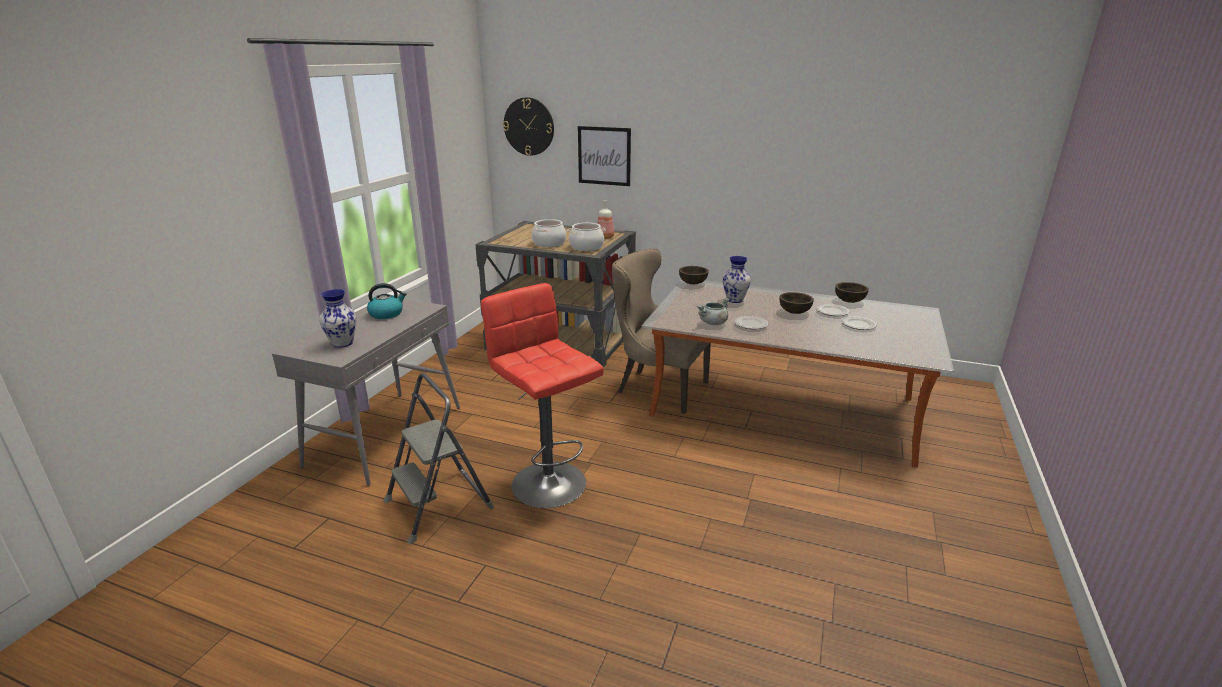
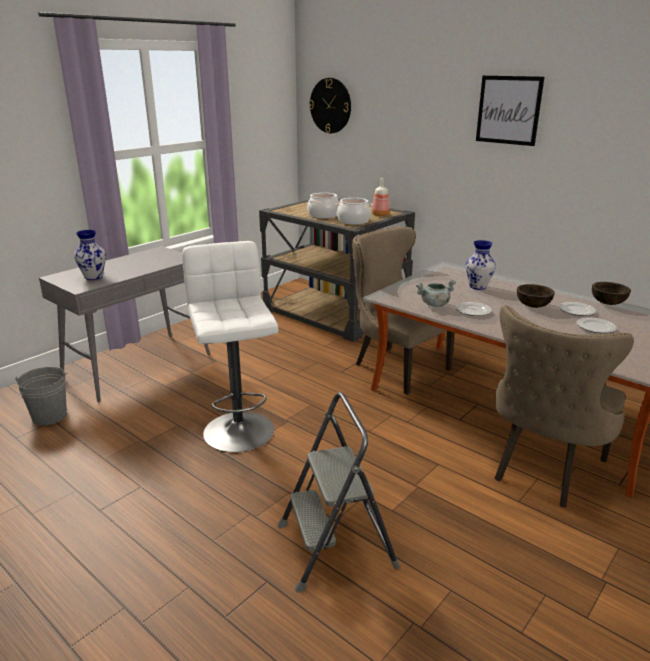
camera: 20 degrees right, 0 degrees up
kettle [367,283,406,319] -> none
grey step ladder [383,373,494,544] -> grey step ladder moved to [277,392,400,593]
red stool [481,283,604,508] -> white stool [182,241,278,452]
picture [578,126,631,186] -> picture moved to [476,76,545,146]
brown bowl [679,266,709,284] -> none
none -> grey bucket [14,367,68,426]
none -> beige chair [494,305,634,508]

